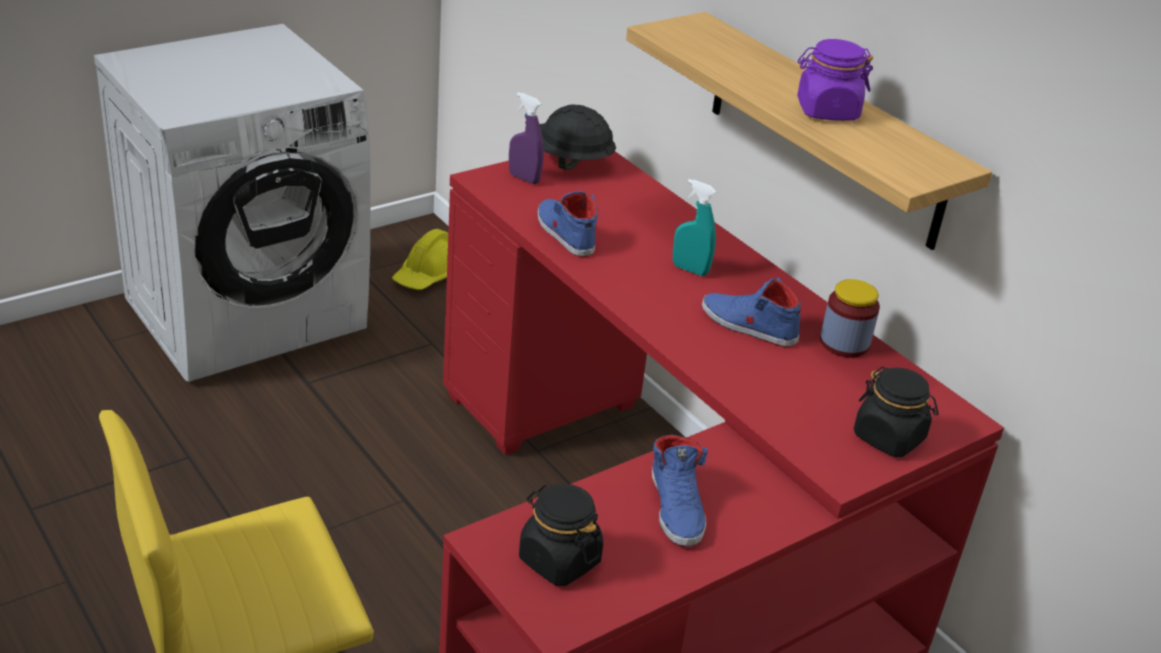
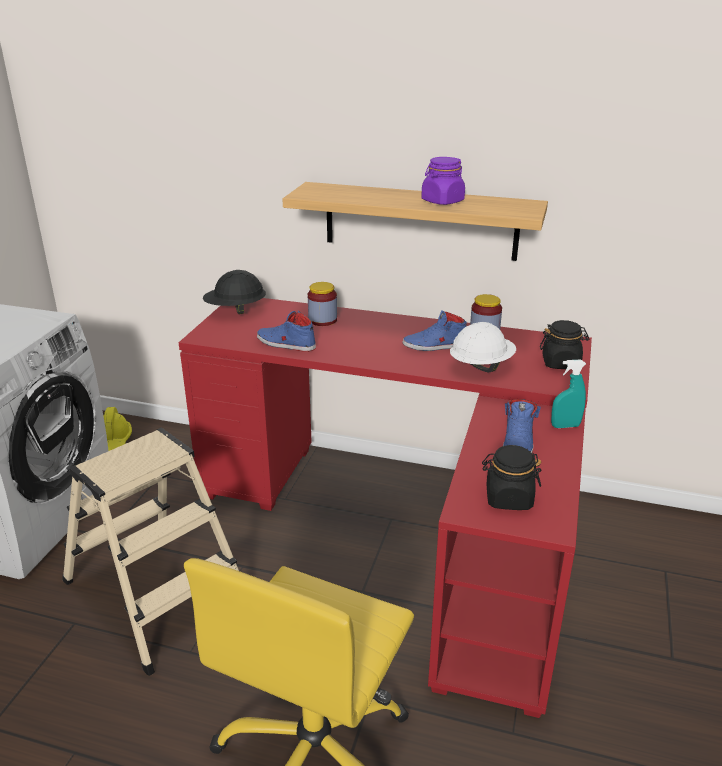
camera: 35 degrees left, 5 degrees down
purple spray bottle [509,92,544,184] -> none
blue shoe [652,434,708,546] -> blue shoe turned 60 degrees clockwise [503,399,541,453]
turquoise spray bottle [673,179,717,276] -> turquoise spray bottle moved to [551,360,586,428]
none -> beige step ladder [62,427,239,676]
none -> jar [308,282,337,326]
none -> white hard hat [450,322,516,373]

